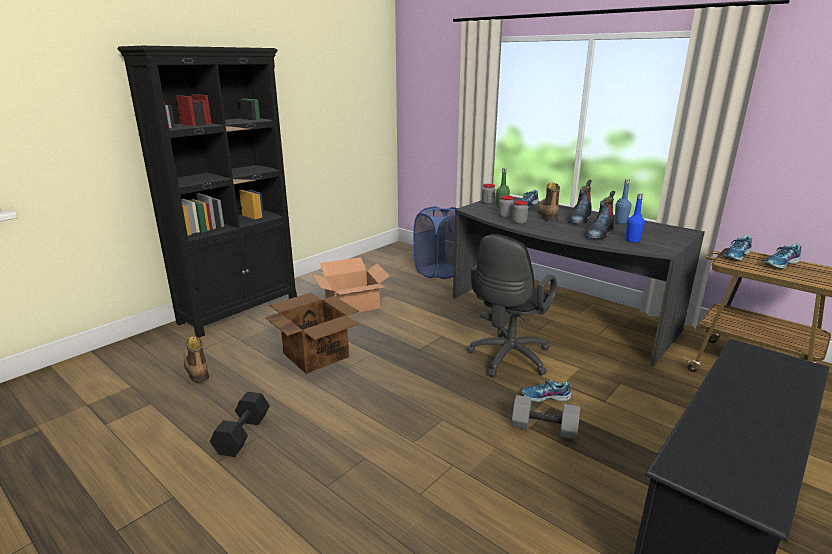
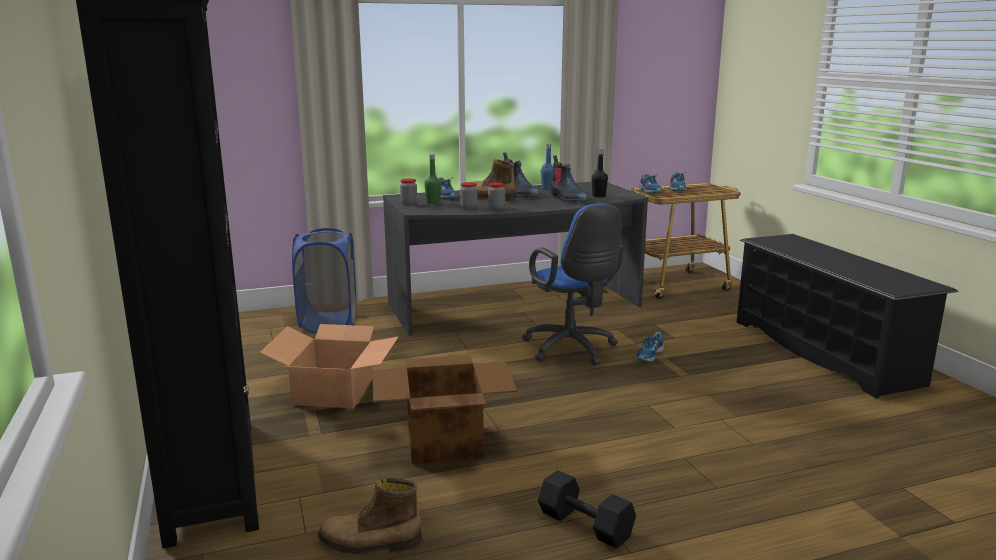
camera: 60 degrees left, 5 degrees down
black office chair [466,234,557,377] -> blue office chair [522,204,624,365]
grey dumbbell [512,395,580,440] -> none
blue bottle [626,193,645,242] -> black bottle [592,150,608,198]

